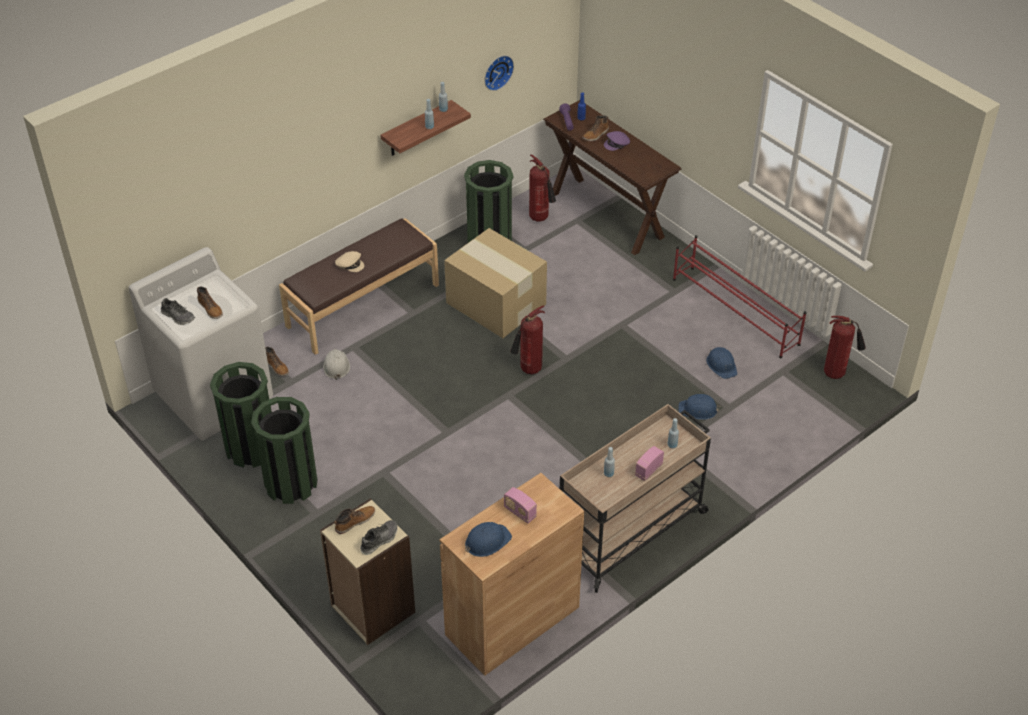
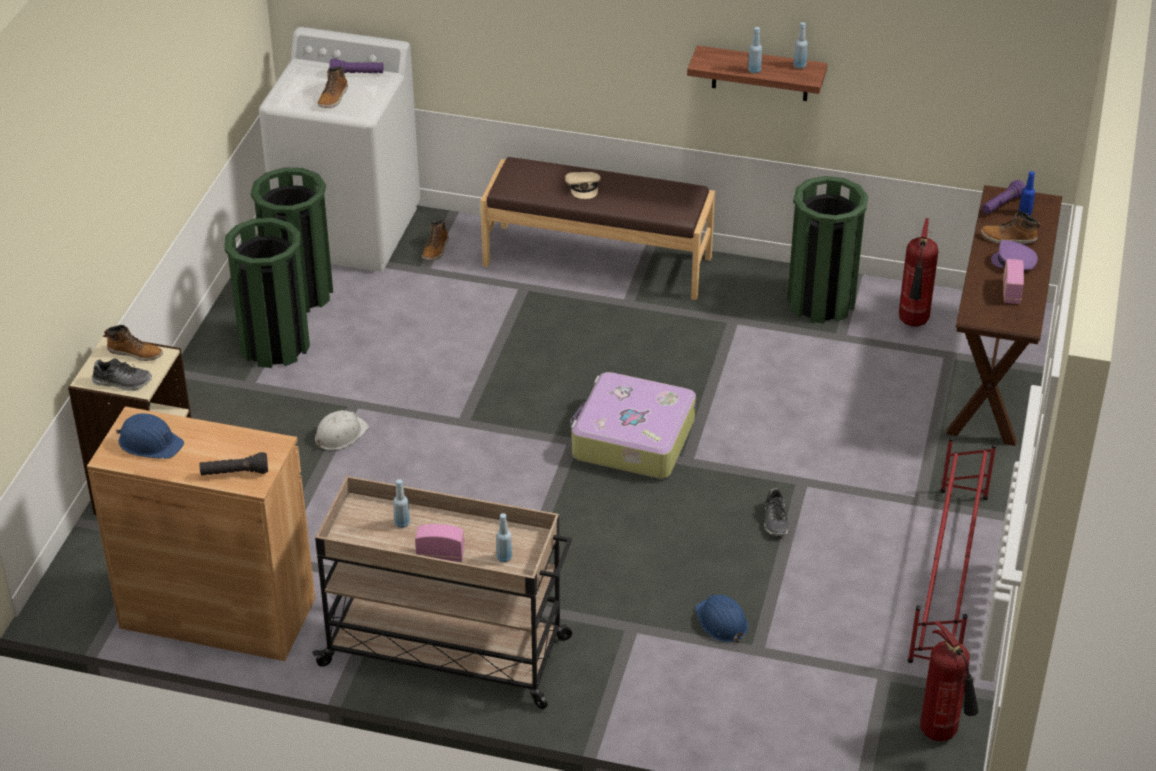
camera: 55 degrees right, 5 degrees down
shoe [161,298,195,325] -> shoe moved to [764,488,788,536]
white hard hat [323,349,350,380] -> white hard hat moved to [315,410,369,450]
cardboard box [444,228,547,338] -> none
wall clock [484,55,514,91] -> none
radio [504,487,537,524] -> radio moved to [1003,259,1024,304]
fire extinguisher [510,305,545,374] -> suitcase [570,372,696,479]
blue hard hat [706,347,737,379] -> none
none -> black flashlight [200,452,268,476]
none -> purple flashlight [330,59,383,73]

